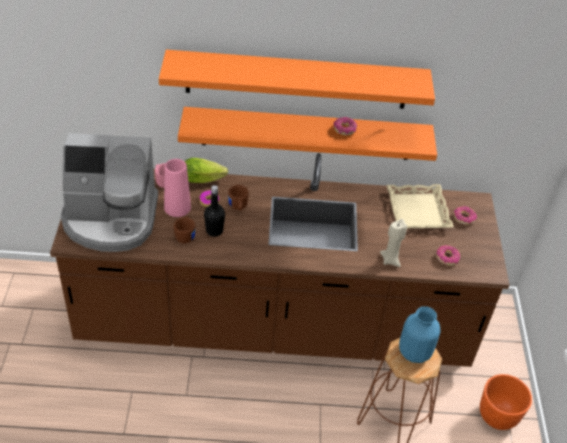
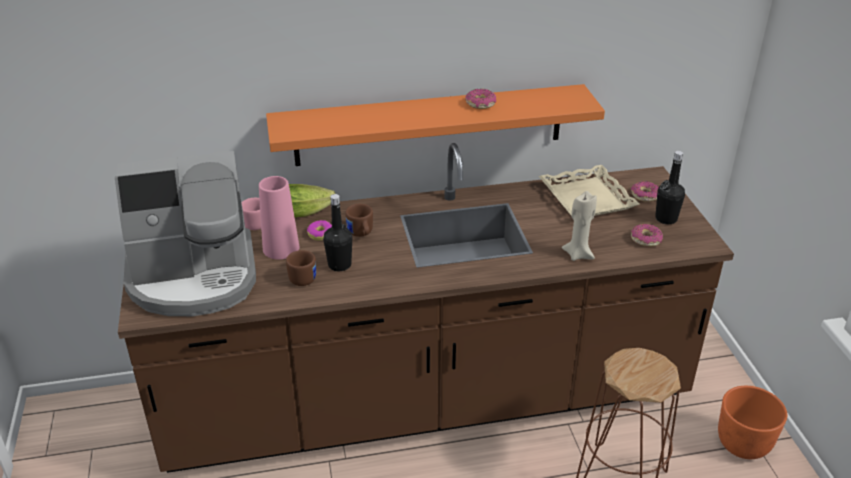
camera: 10 degrees left, 10 degrees down
orange shelf [159,50,435,109] -> none
blue vase [399,306,441,363] -> none
none -> black bottle [655,151,685,224]

